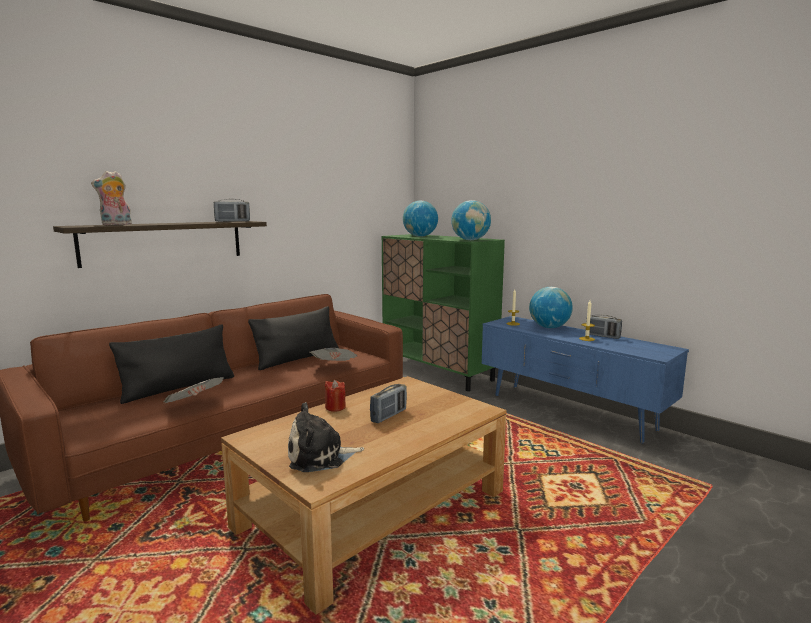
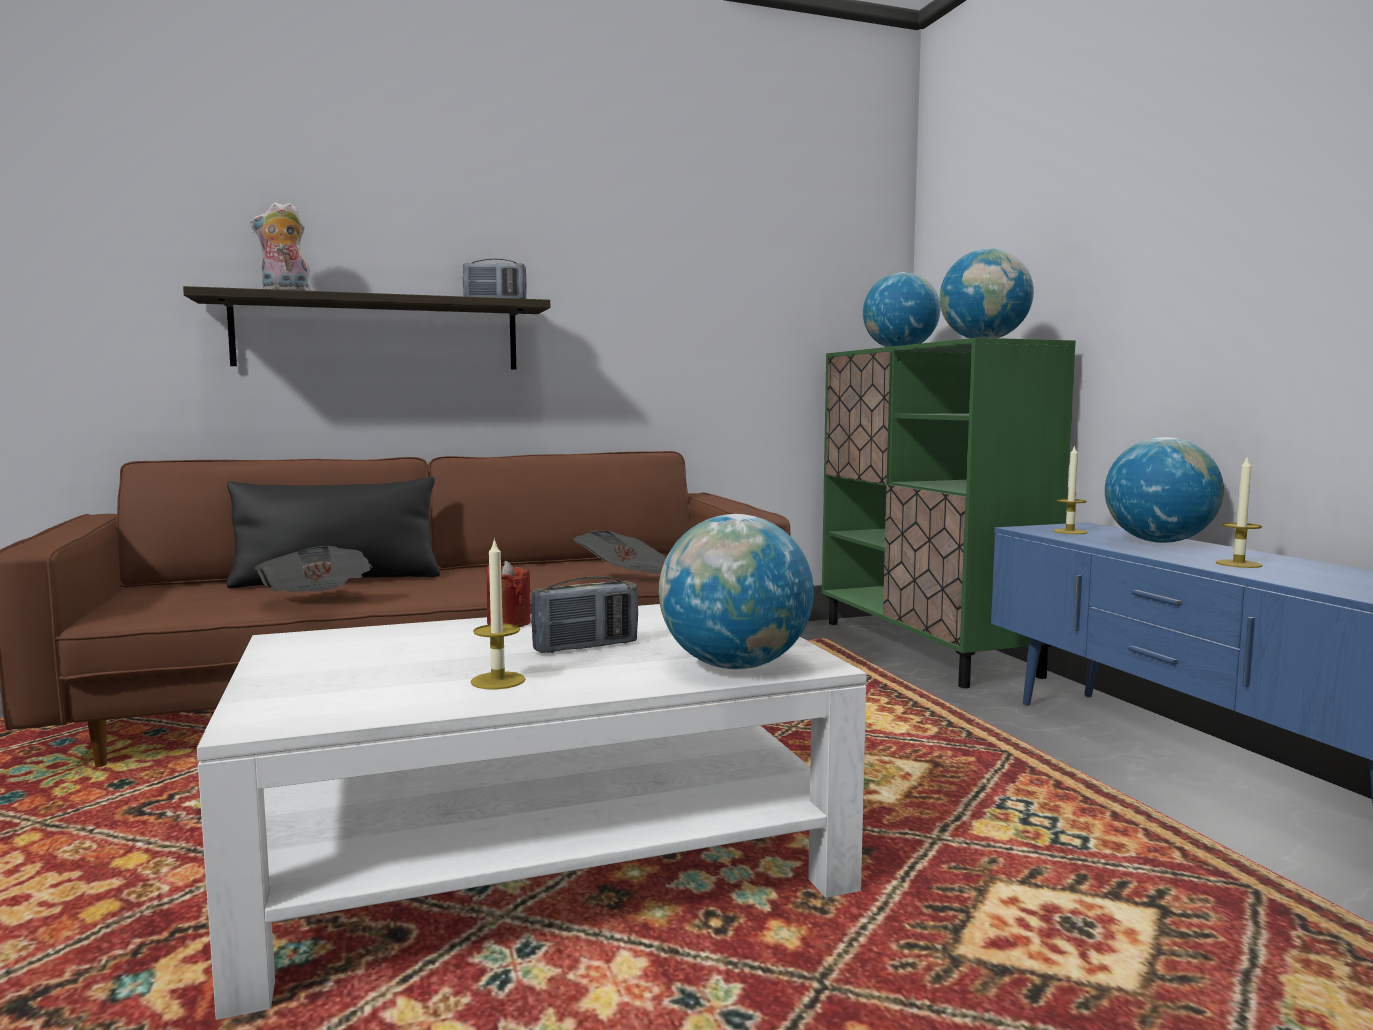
camera: 25 degrees right, 5 degrees down
brown coffee table [221,376,506,615] -> white coffee table [197,604,867,1020]
black pillow [248,306,339,370] -> none
plush toy [288,402,364,472] -> none
radio [585,315,622,339] -> none
none -> candle [471,538,526,689]
none -> globe [659,514,814,669]

